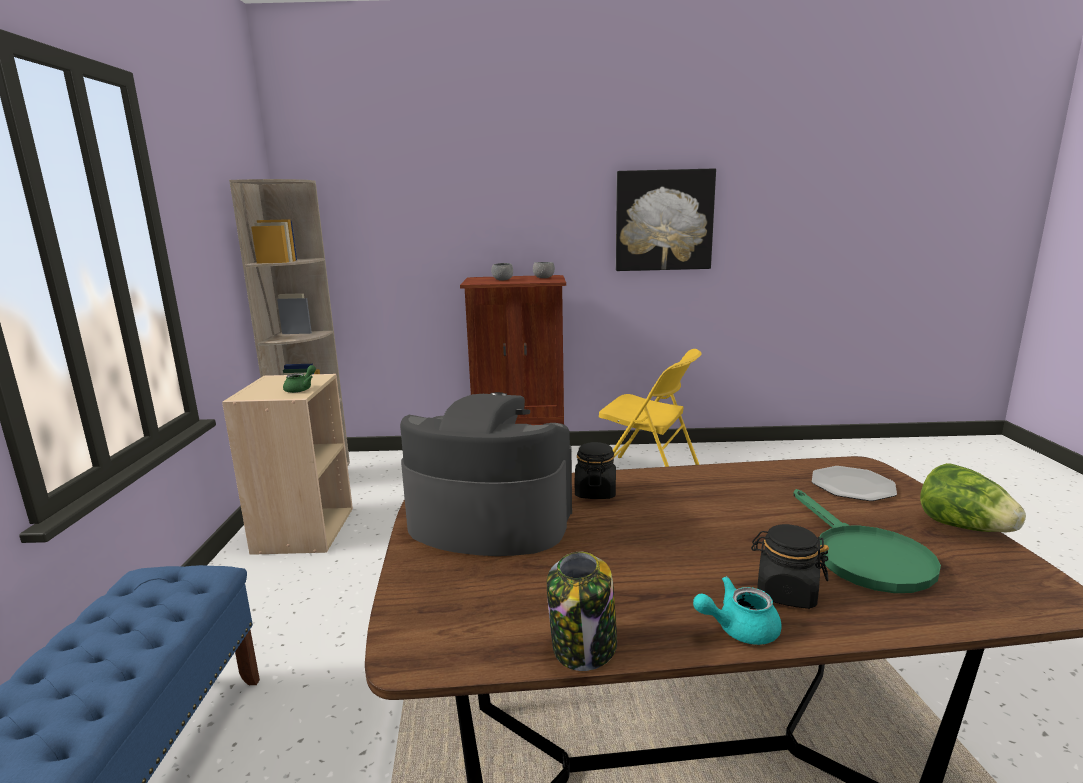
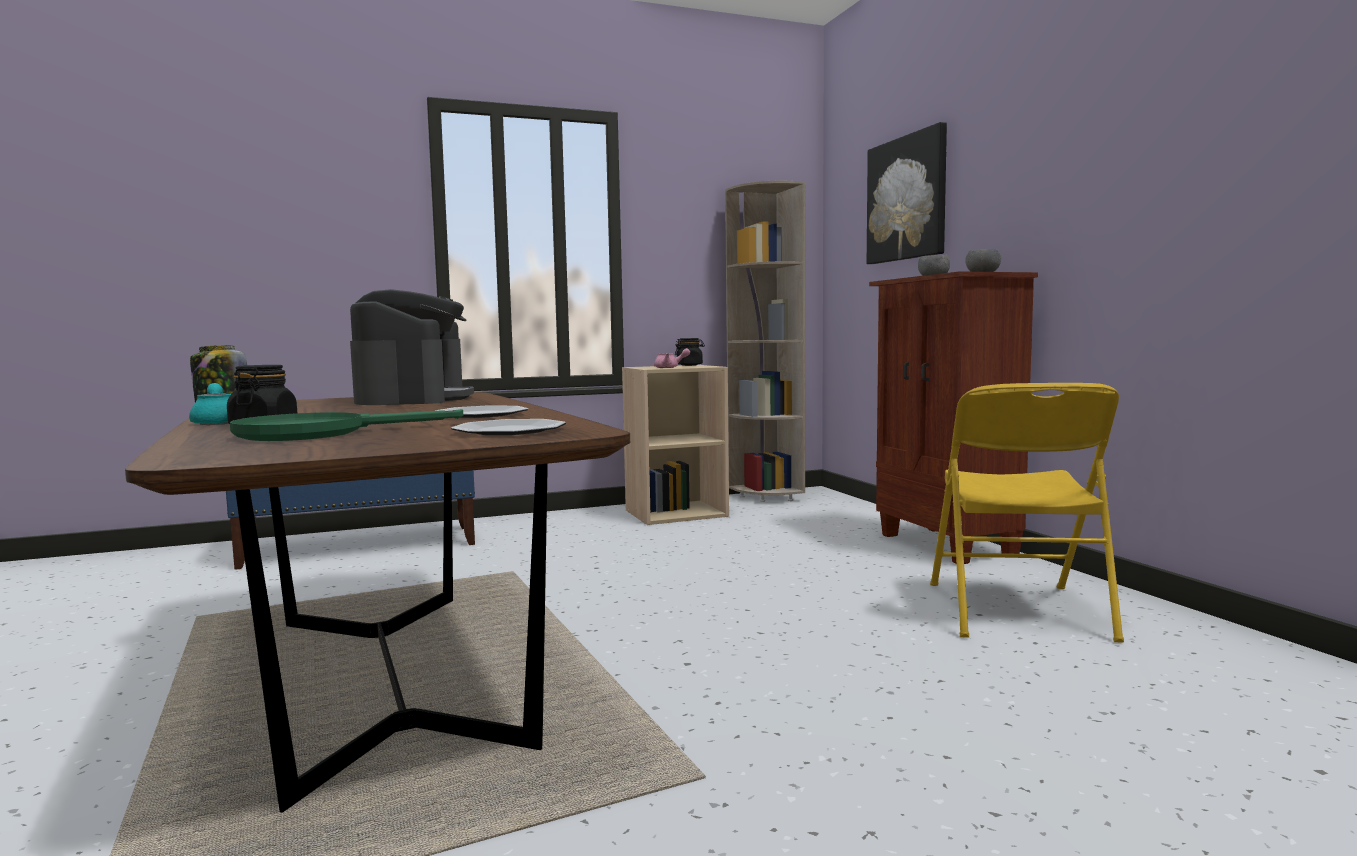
camera: 70 degrees right, 10 degrees down
green teapot [283,365,316,393] -> pink teapot [654,348,690,368]
black jar [575,442,616,499] -> black jar moved to [675,338,705,366]
picture [616,168,716,271] -> picture moved to [867,122,947,264]
lettuce [920,463,1026,533] -> none
none -> plate [435,405,528,418]

